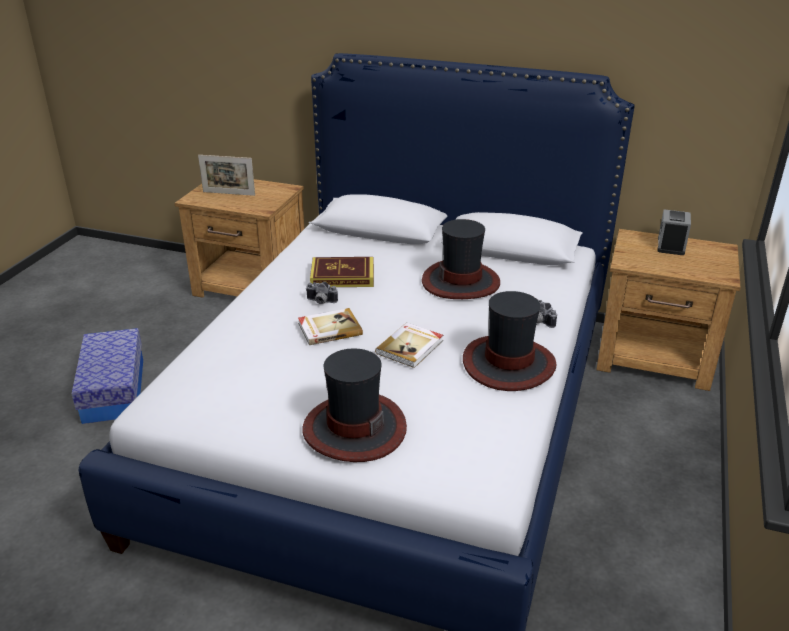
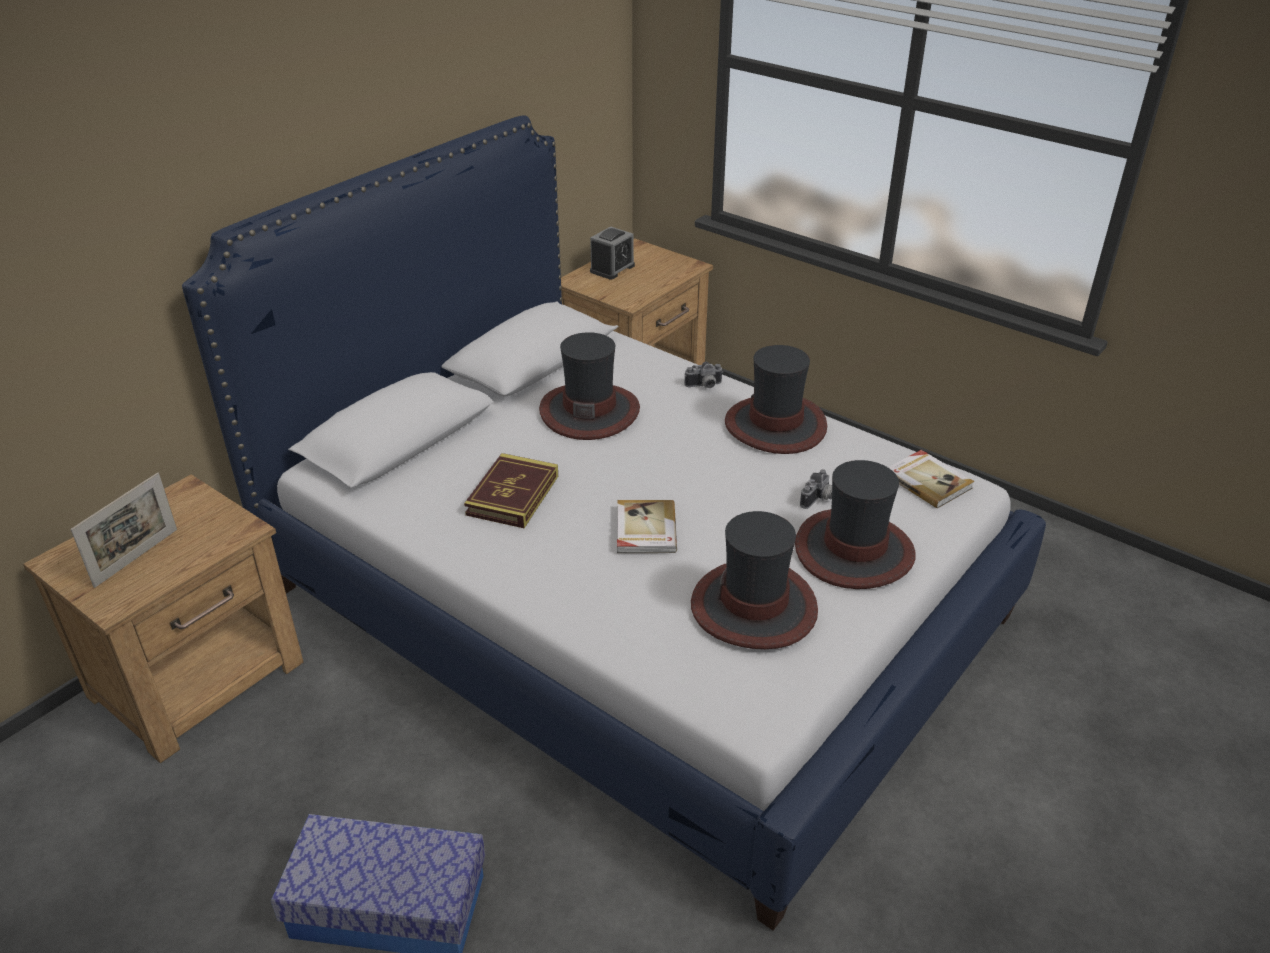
camera: 70 degrees left, 5 degrees up
camera [305,282,338,304] -> camera moved to [800,469,832,509]
book [375,322,443,368] -> book moved to [888,450,974,508]
alarm clock [658,209,691,255] -> alarm clock turned 90 degrees counterclockwise [590,226,635,280]
none -> hat [691,511,818,649]

